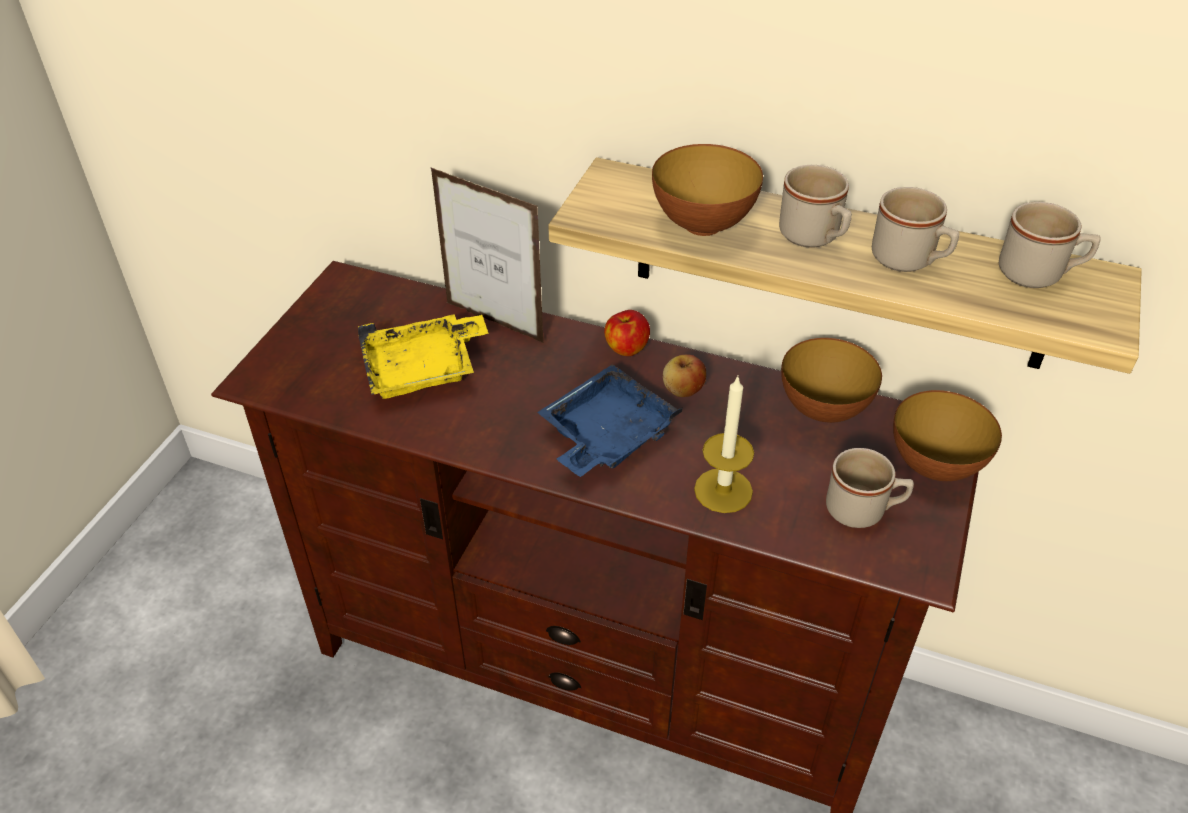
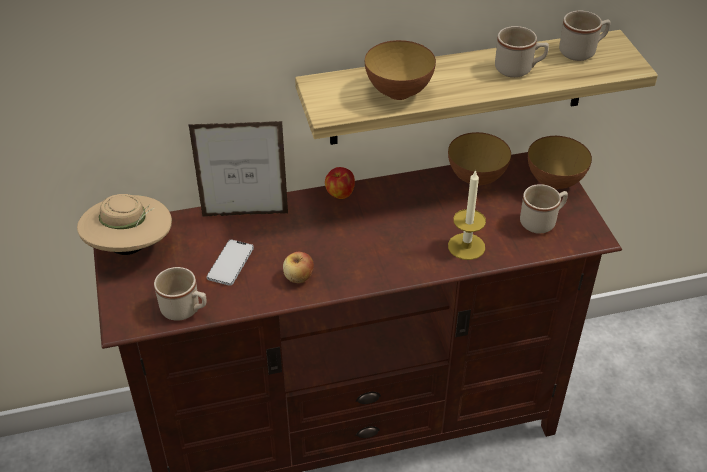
camera: 35 degrees left, 0 degrees up
yellow tray [358,314,489,399] -> phone [207,240,254,286]
blue tray [537,364,683,477] -> none
apple [663,355,706,397] -> apple moved to [283,252,314,283]
beige mug [779,165,852,248] -> beige mug moved to [154,267,207,321]
none -> beige hat [77,194,172,255]

